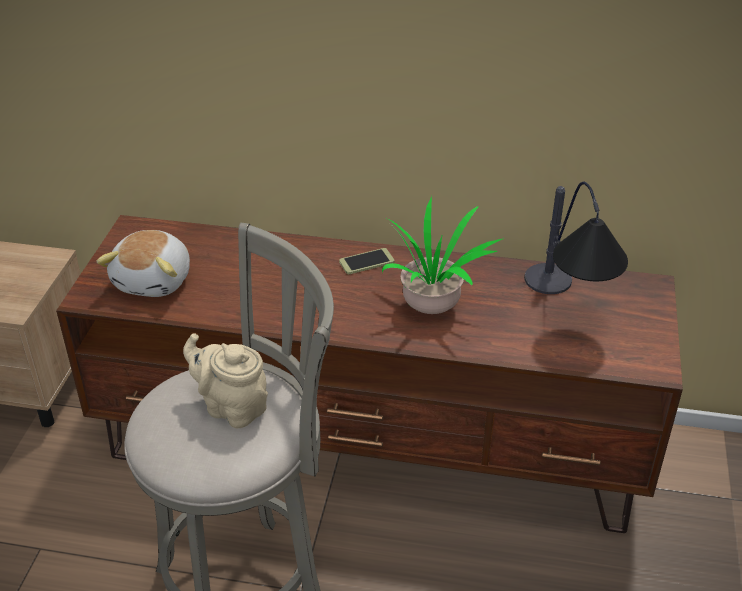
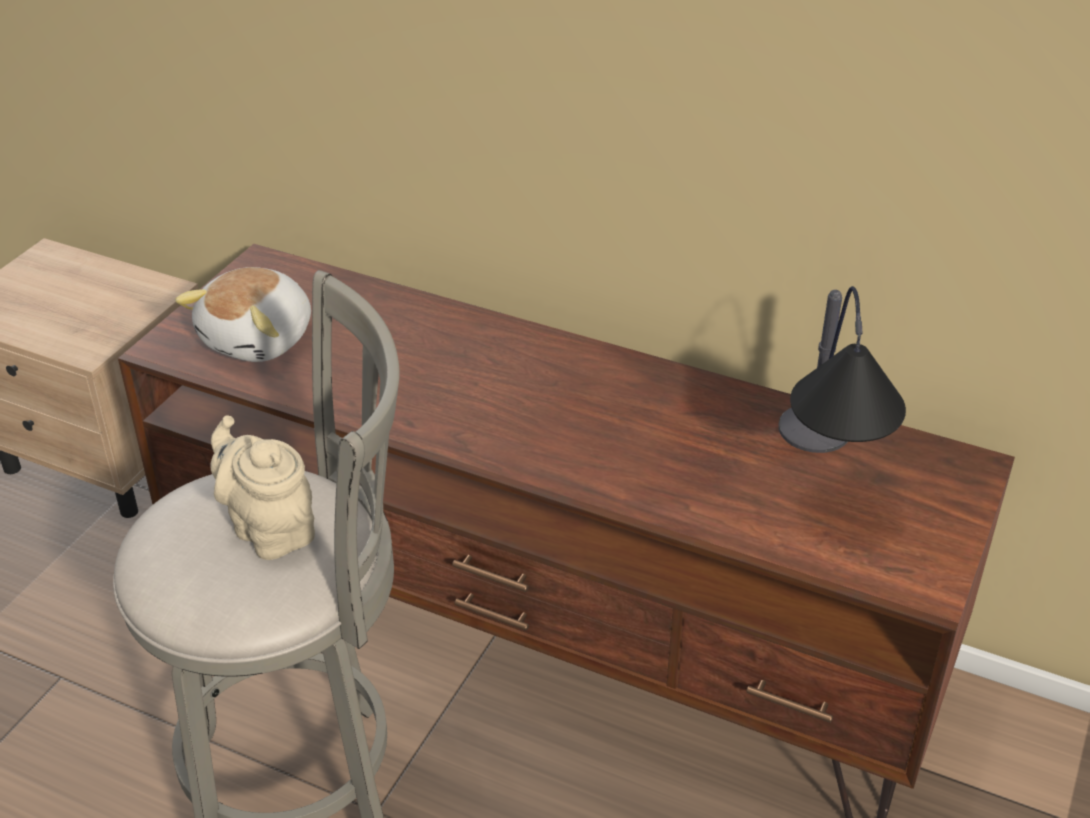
camera: 15 degrees right, 0 degrees up
phone [339,248,394,274] -> none
potted plant [382,196,504,314] -> none

